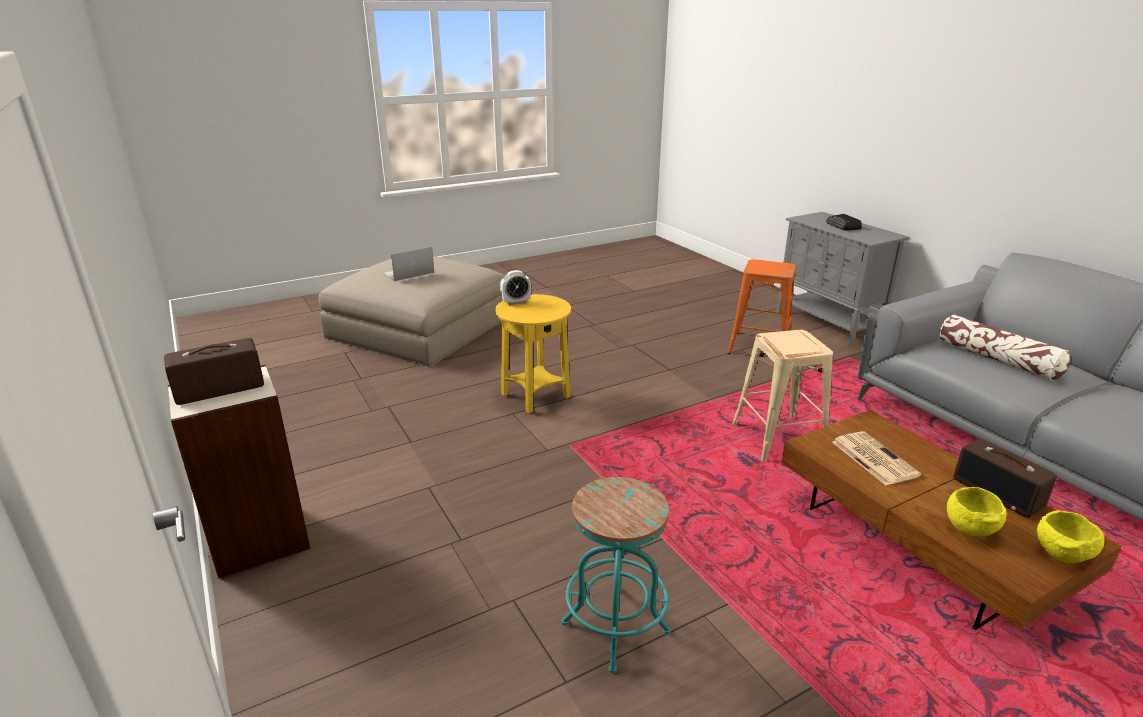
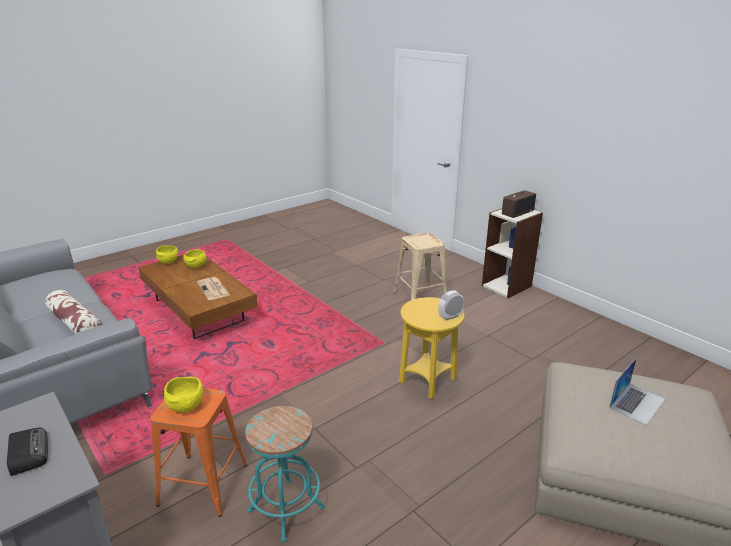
camera: 170 degrees right, 0 degrees up
turquoise stool [561,477,671,673] -> turquoise stool moved to [245,406,325,542]
beige stool [732,330,833,462] -> beige stool moved to [393,233,447,300]
radio [954,439,1057,518] -> none
none -> yellow bowl [164,377,203,412]

